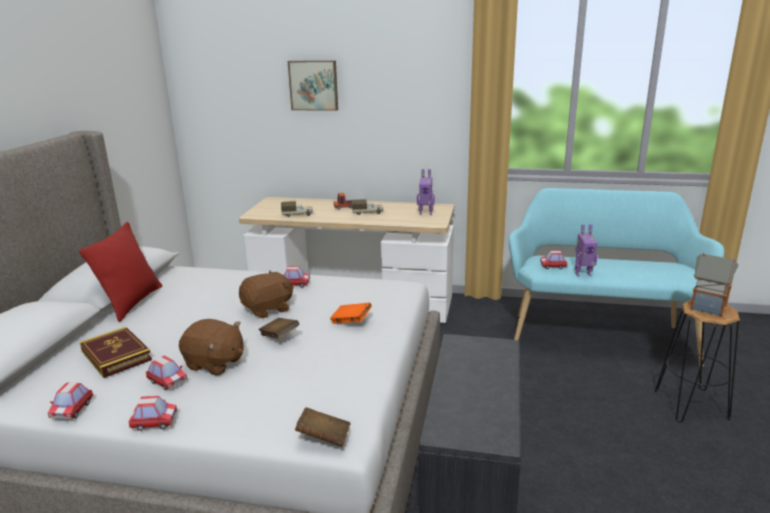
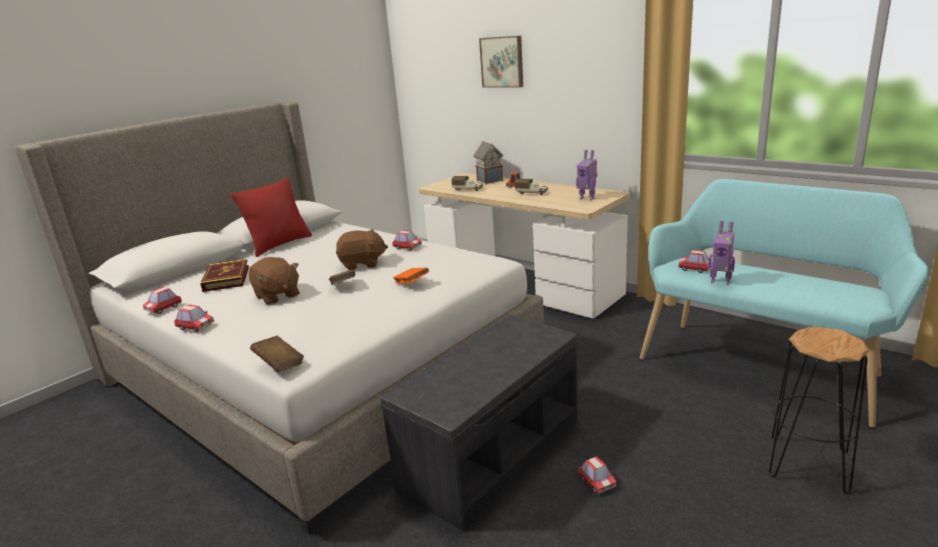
camera: 30 degrees right, 0 degrees up
toy car [146,356,187,391] -> toy car moved to [578,456,617,494]
toy house [690,253,738,317] -> toy house moved to [473,141,503,184]

